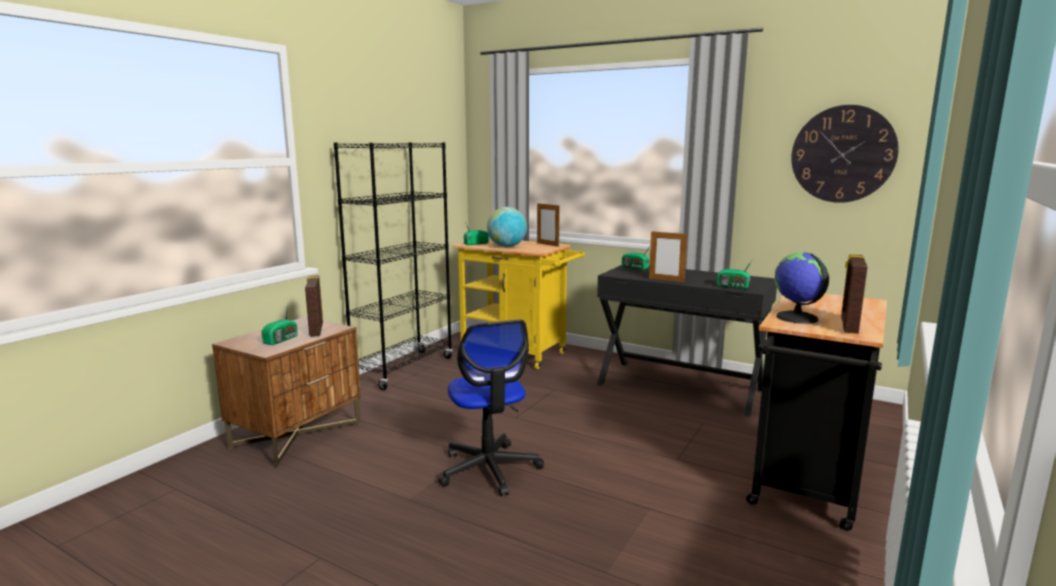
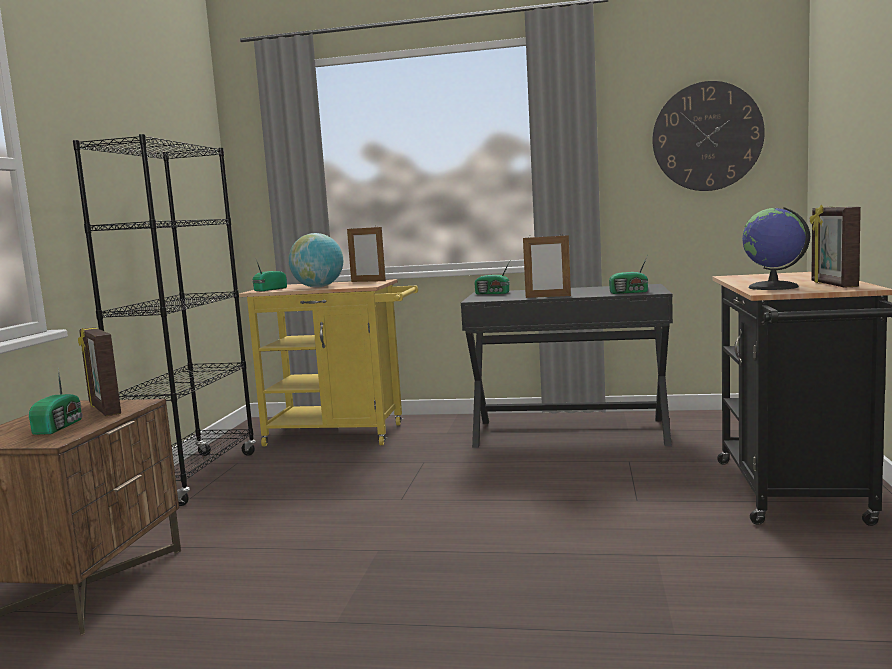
camera: 20 degrees left, 5 degrees down
office chair [438,320,544,496] -> none

